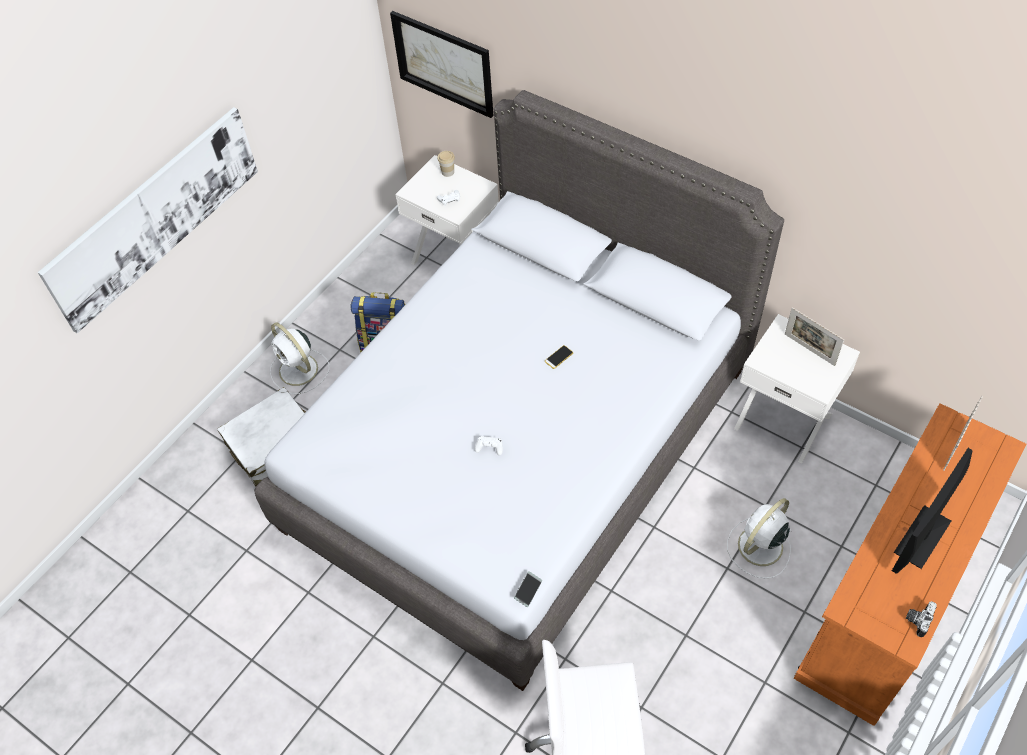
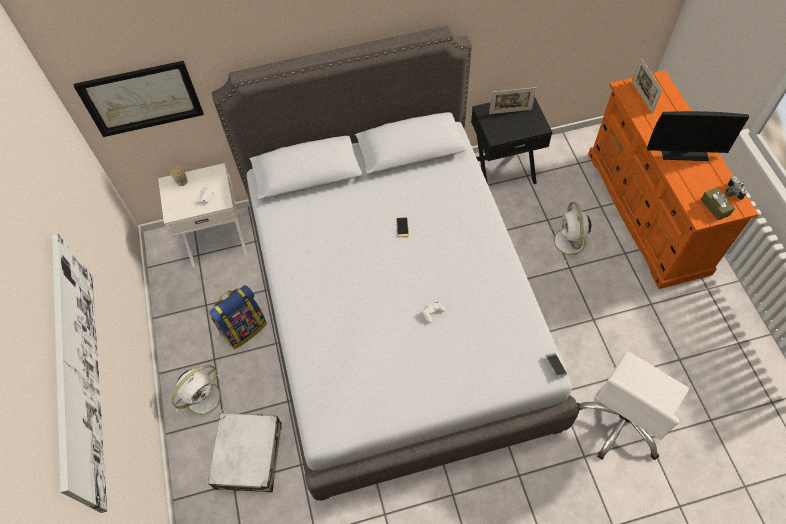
camera: 50 degrees left, 5 degrees up
white fan [270,322,329,394] -> white fan turned 45 degrees counterclockwise [171,365,230,423]
white nightstand [734,314,860,464] -> black nightstand [471,96,552,184]
monitor [892,448,972,573] -> monitor turned 75 degrees counterclockwise [647,111,749,161]
none -> brown tissue box [701,187,735,220]

